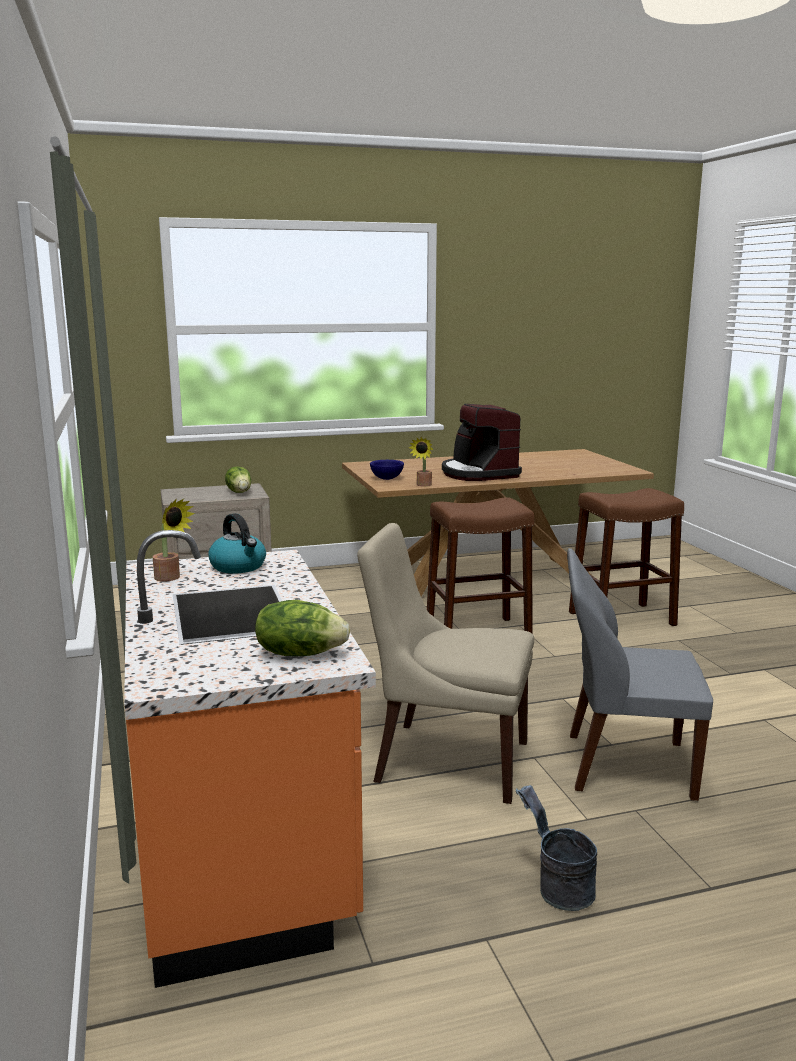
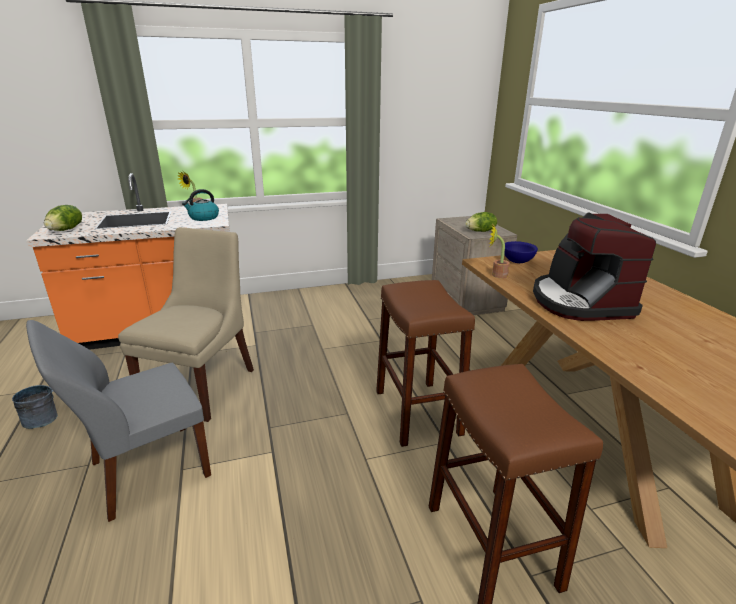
camera: 90 degrees right, 10 degrees up
coffee machine [442,404,522,481] -> coffee machine turned 75 degrees counterclockwise [533,213,656,321]
grey chair [567,548,713,801] -> grey chair turned 135 degrees counterclockwise [26,320,211,522]

